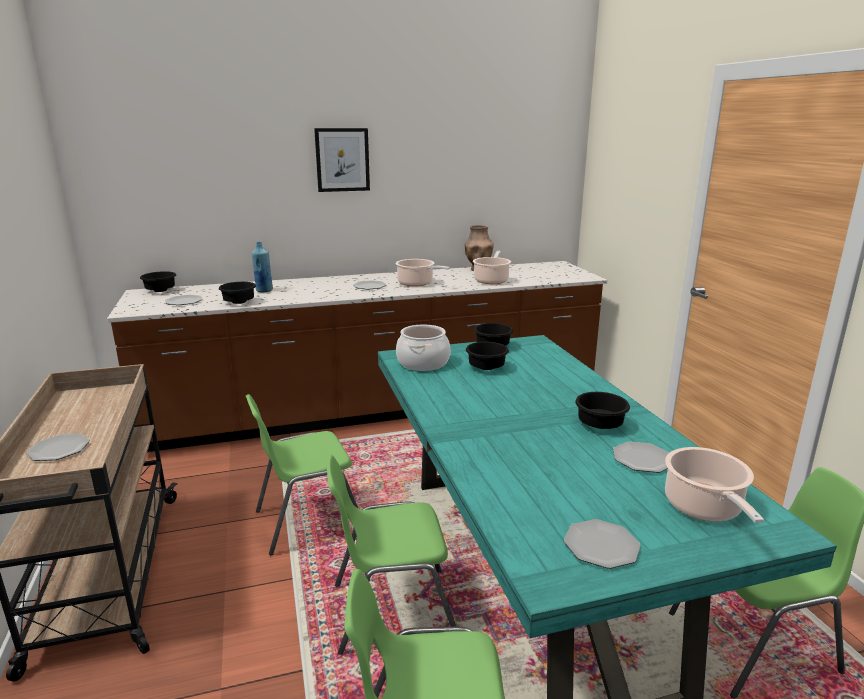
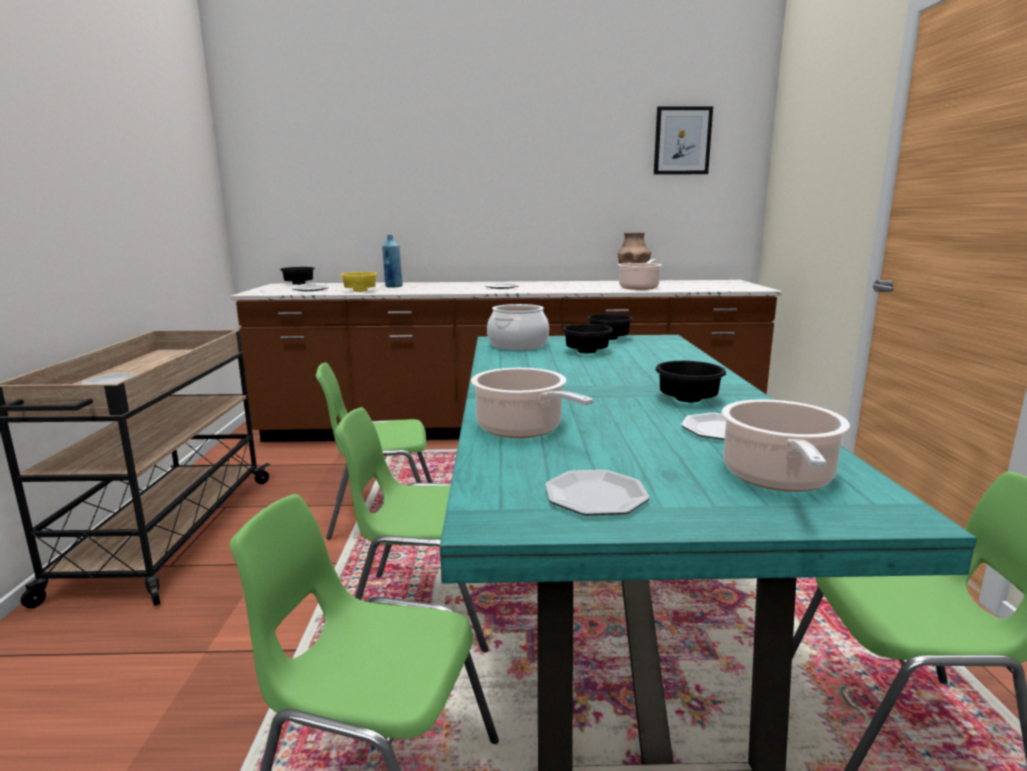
camera: 15 degrees right, 5 degrees down
black bowl [219,282,256,304] -> yellow bowl [340,272,378,292]
picture [314,128,370,192] -> picture moved to [654,106,713,175]
cooking pot [395,259,450,286] -> cooking pot moved to [471,368,593,438]

